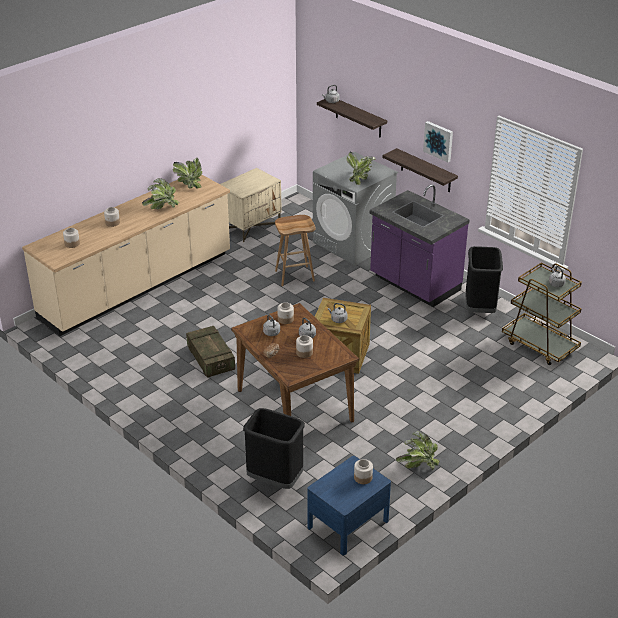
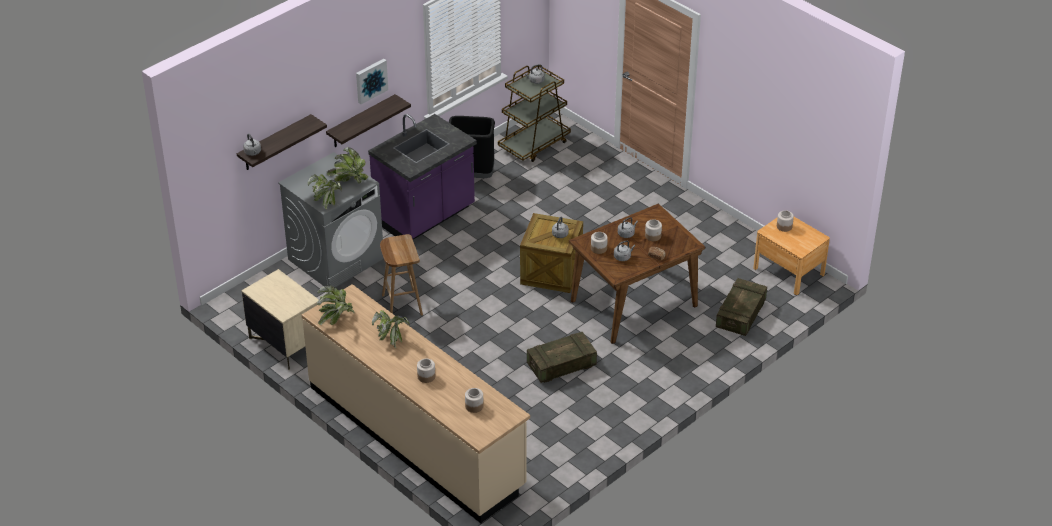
camera: 90 degrees left, 5 degrees up
black trash can [243,408,305,489] -> crate [716,278,767,336]
blue nightstand [307,456,391,555] -> brown nightstand [753,217,830,295]
potted plant [396,431,440,470] -> potted plant moved to [308,174,342,209]

